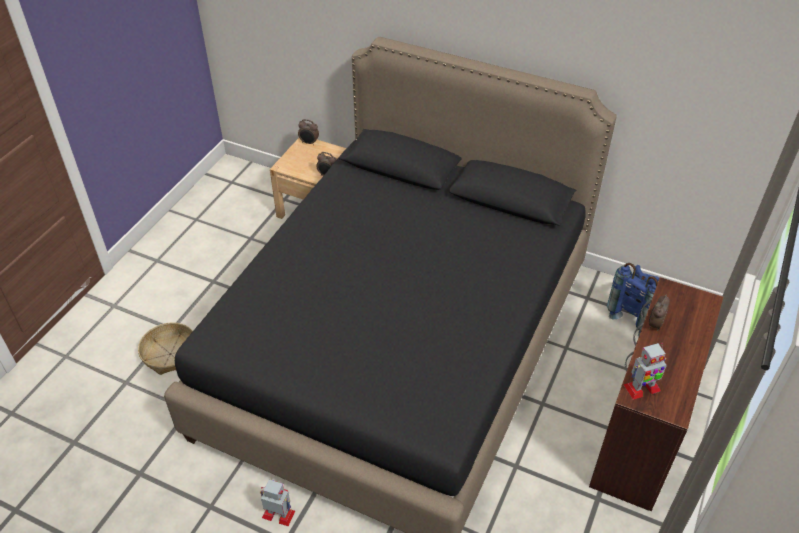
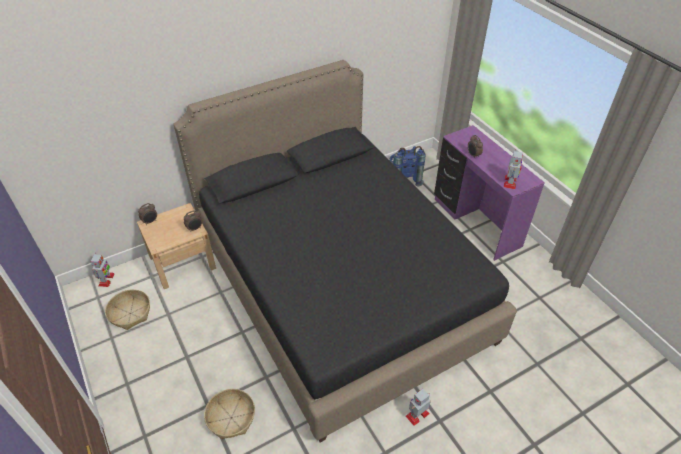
camera: 55 degrees left, 0 degrees up
brown desk [589,277,723,511] -> purple desk [434,125,545,261]
none -> toy robot [90,253,115,287]
none -> basket [105,289,150,330]

